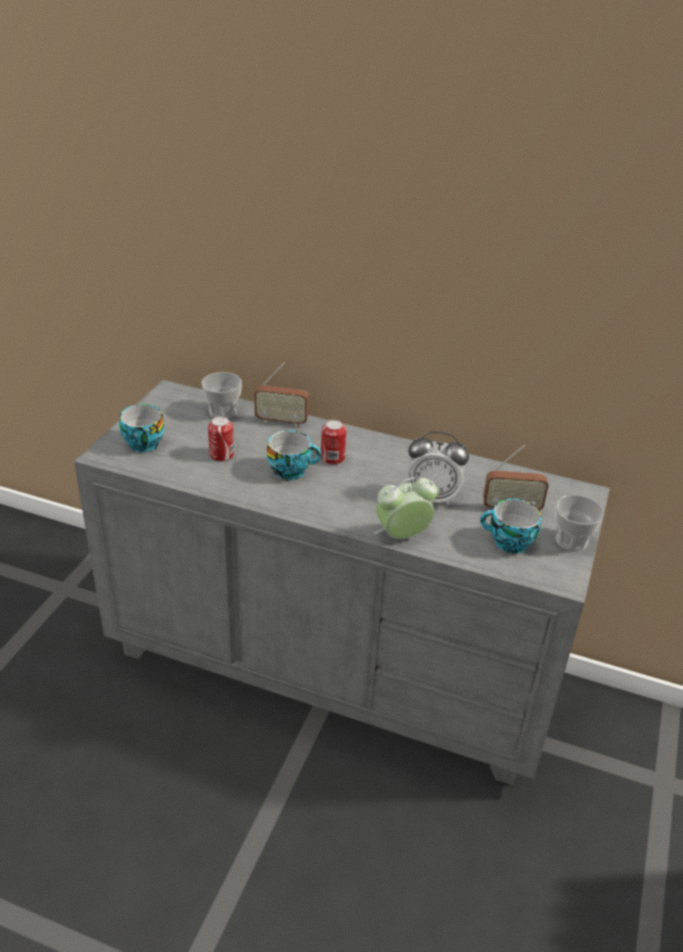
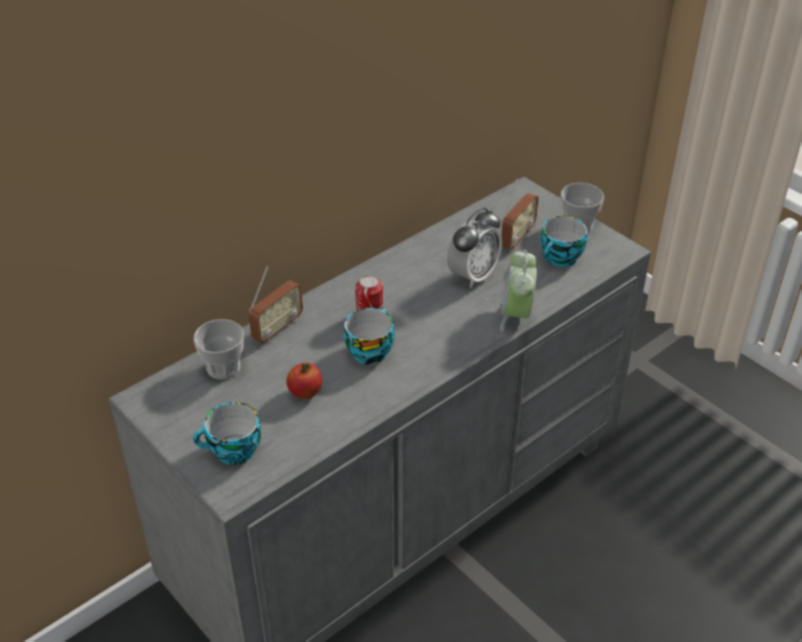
camera: 60 degrees left, 5 degrees up
can [208,416,234,462] -> apple [286,363,322,399]

